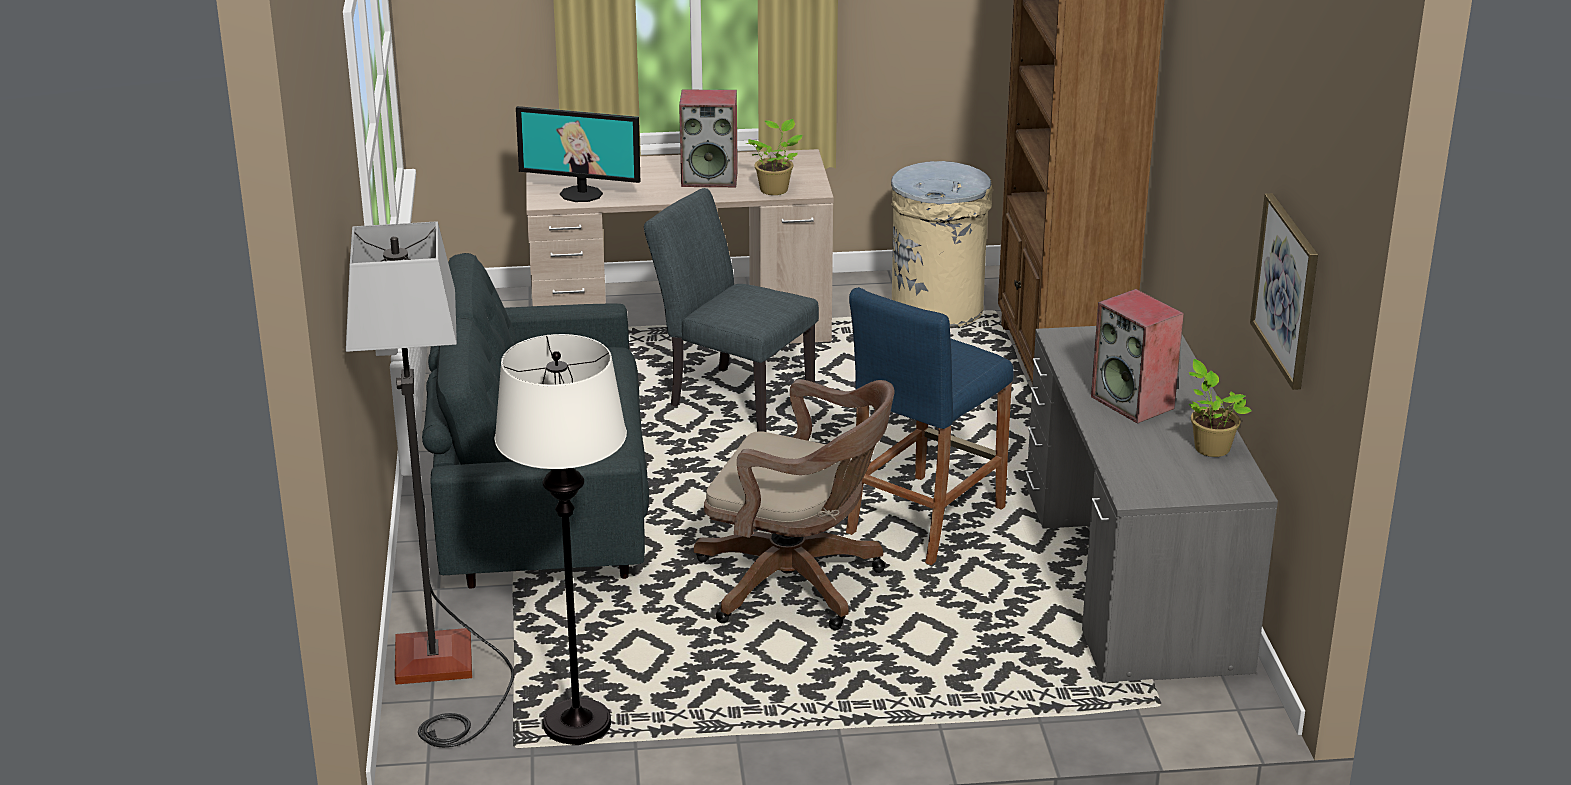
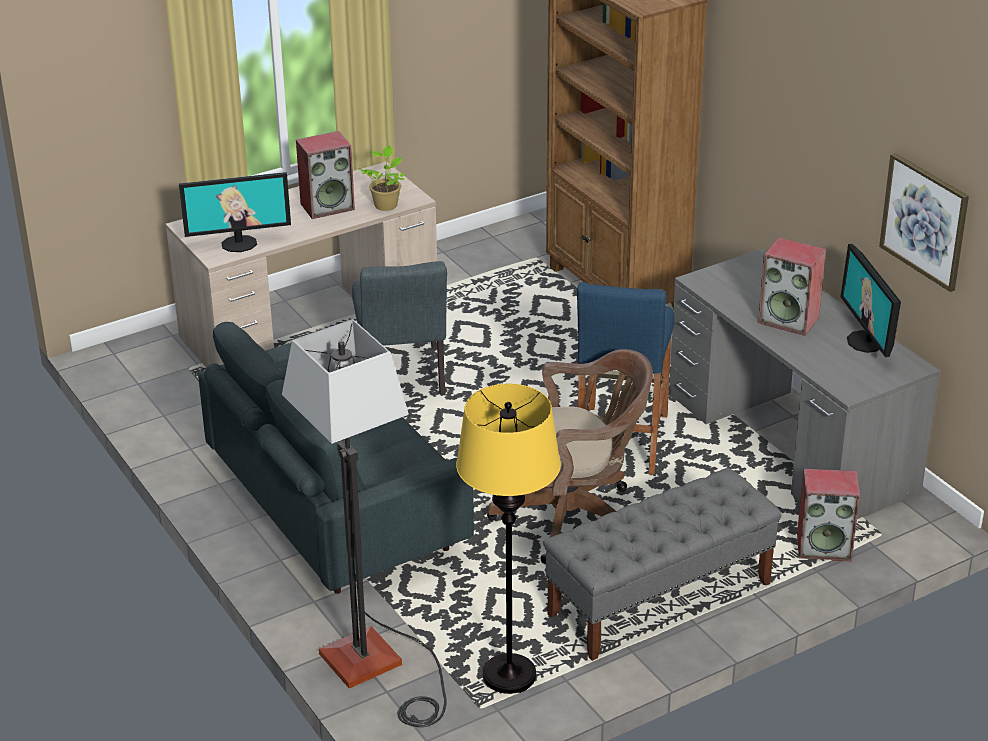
camera: 25 degrees left, 5 degrees up
white floor lamp [494,334,627,745] -> yellow floor lamp [456,384,561,694]
grey chair [644,188,819,432] -> grey chair turned 105 degrees counterclockwise [352,261,447,396]
beige trash can [891,161,993,328] -> none
potted plant [1188,359,1252,457] -> monitor [841,244,901,357]
none -> grey bench [543,468,782,661]
none -> speaker [797,469,860,561]

